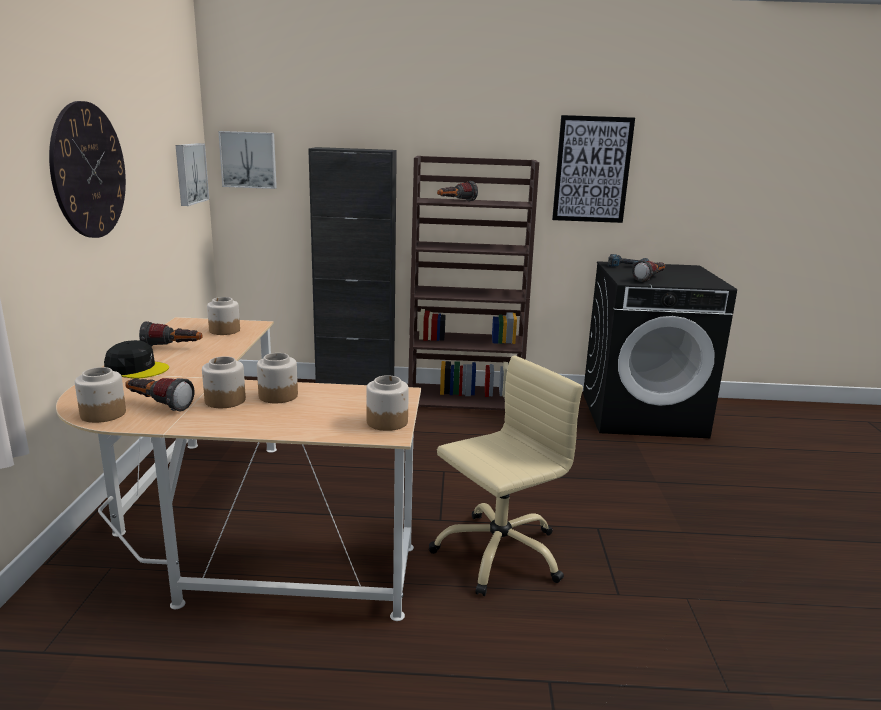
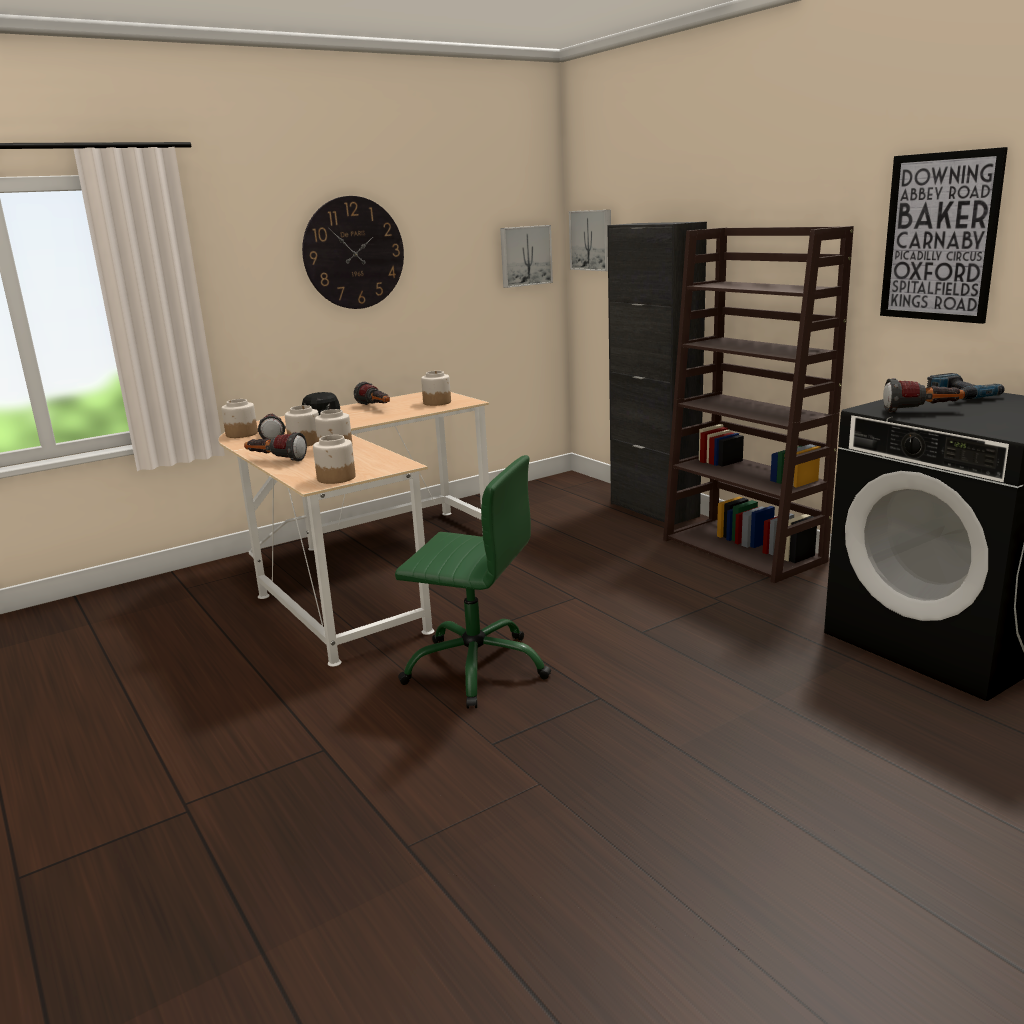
camera: 55 degrees right, 0 degrees up
beige office chair [429,355,583,596] -> green office chair [395,455,551,709]
flashlight [437,181,478,202] -> flashlight moved to [244,432,307,462]

